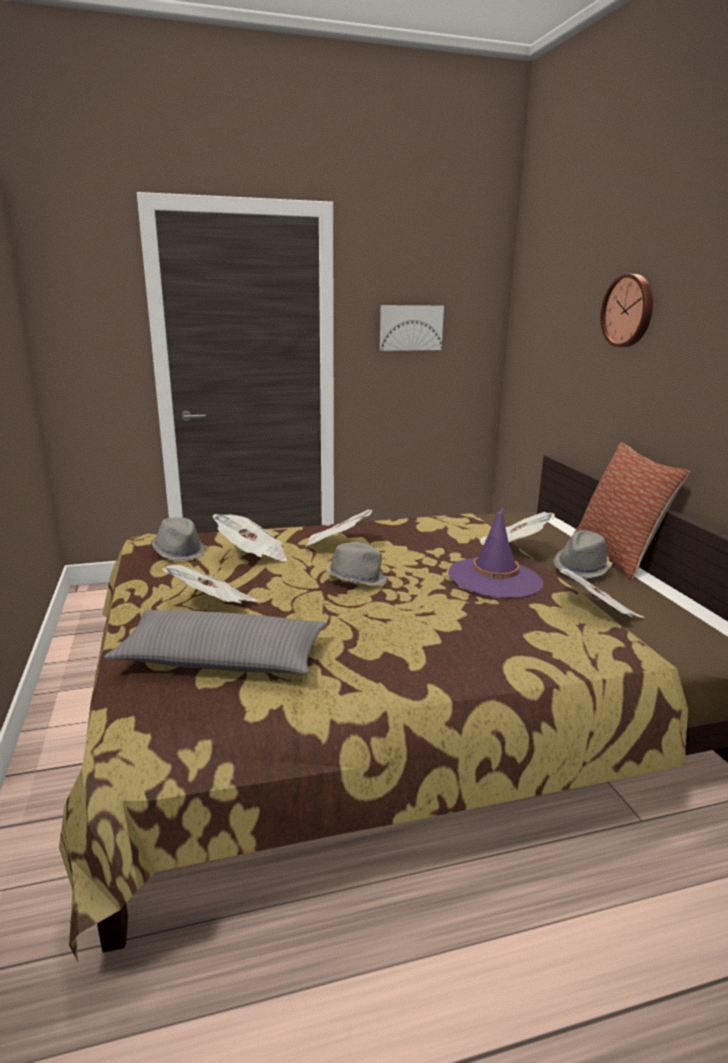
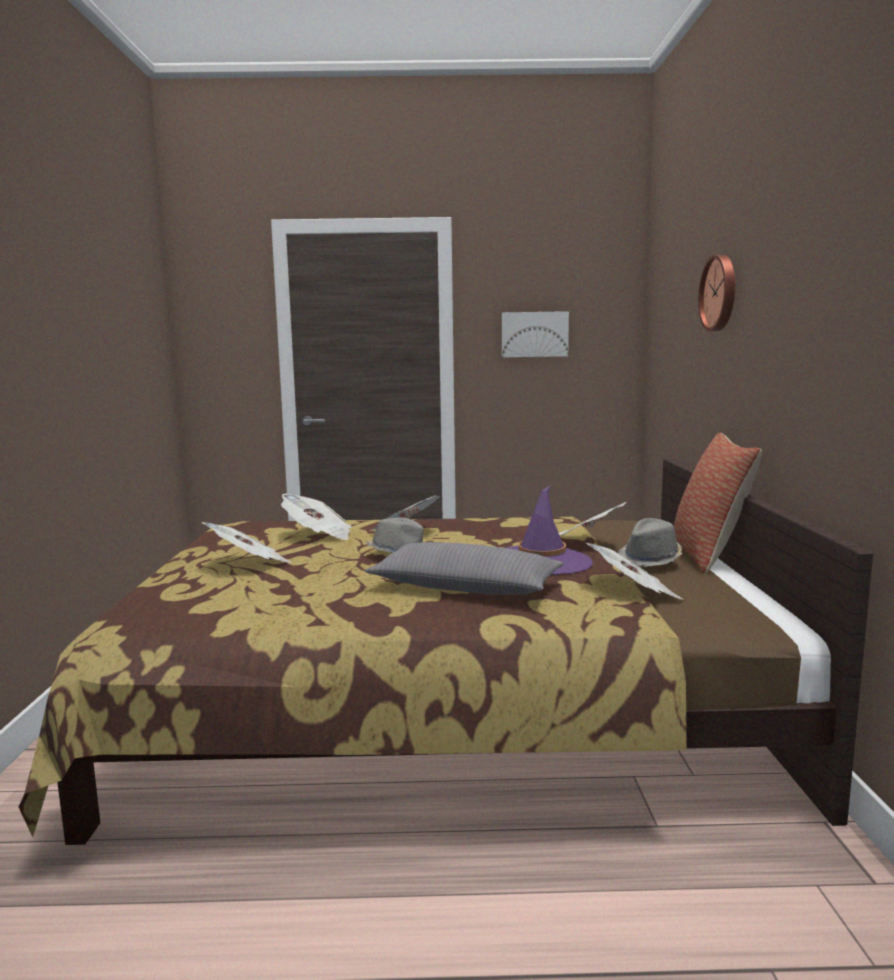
camera: 15 degrees right, 10 degrees down
grey pillow [104,610,326,674] -> grey pillow moved to [365,542,564,595]
grey hat [151,517,206,561] -> none

